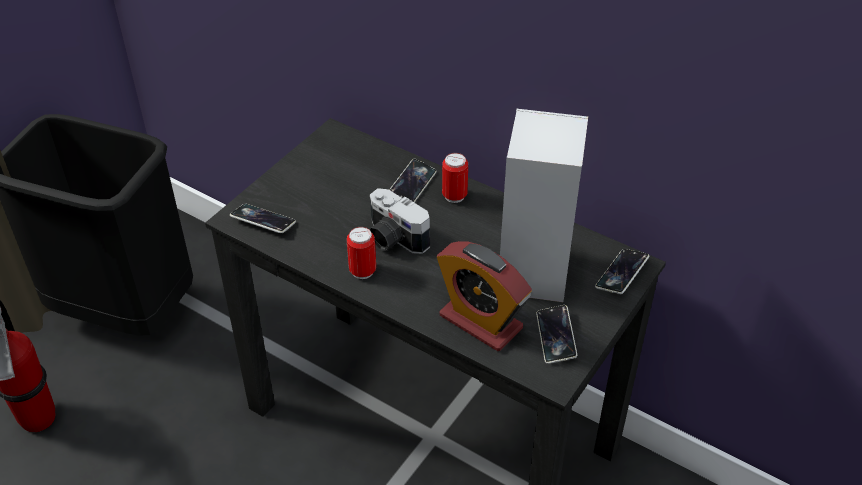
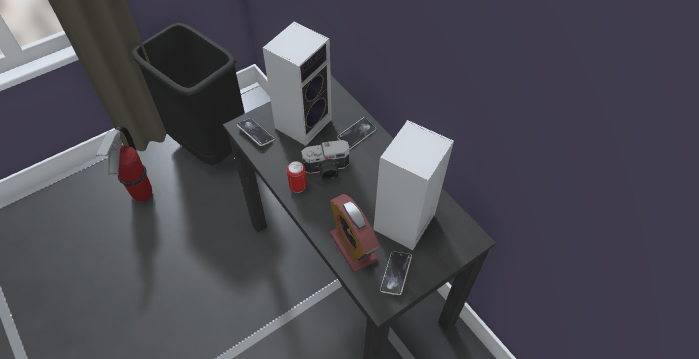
camera: 20 degrees right, 10 degrees up
camera [370,188,430,254] -> camera turned 75 degrees counterclockwise [301,140,350,181]
can [442,153,468,203] -> none
phone [595,249,649,294] -> none
none -> speaker [263,22,332,146]

